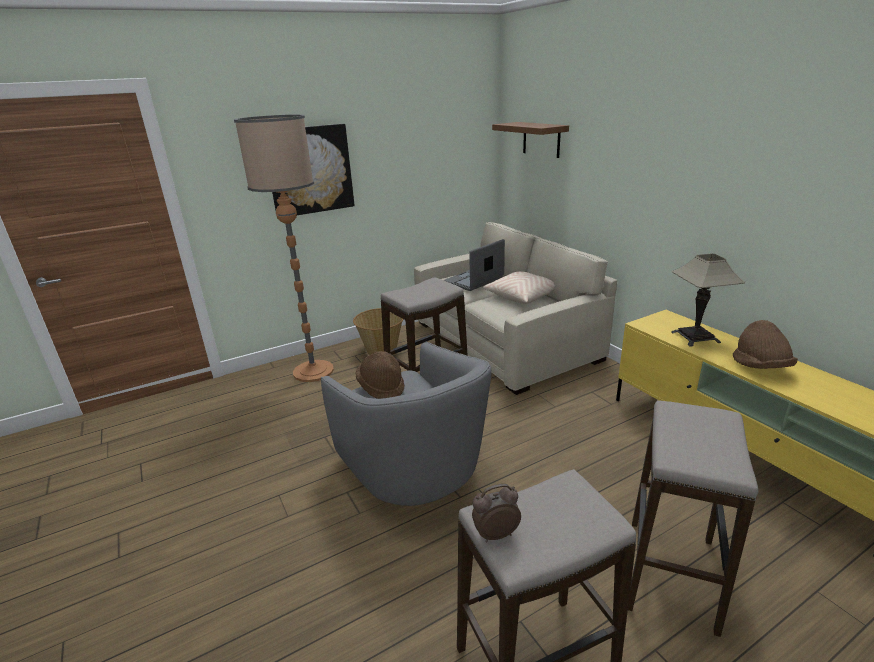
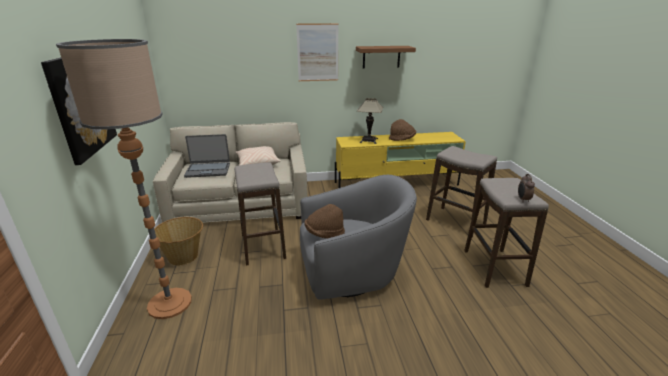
camera: 70 degrees left, 0 degrees up
laptop [444,239,505,291] -> laptop turned 75 degrees counterclockwise [184,134,230,178]
brown shelf [492,122,569,158] -> brown shelf moved to [356,46,416,68]
none -> picture [296,23,339,81]

